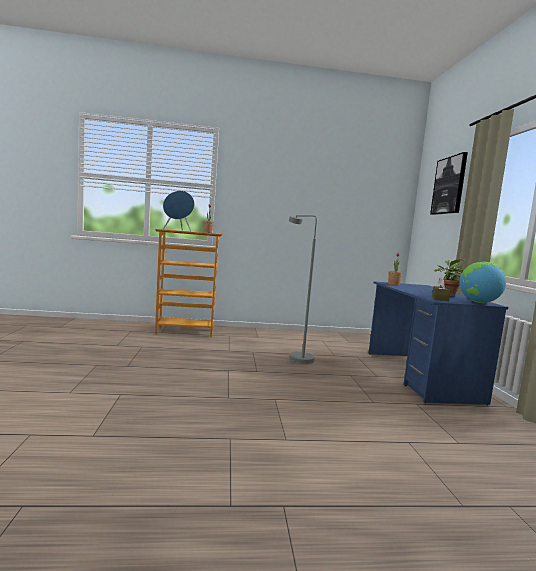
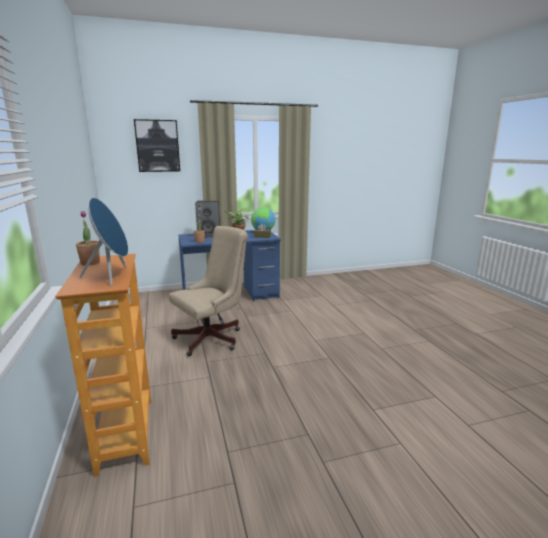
camera: 100 degrees left, 10 degrees up
grey floor lamp [289,215,317,364] -> beige office chair [169,226,248,356]
none -> speaker [195,200,220,237]

